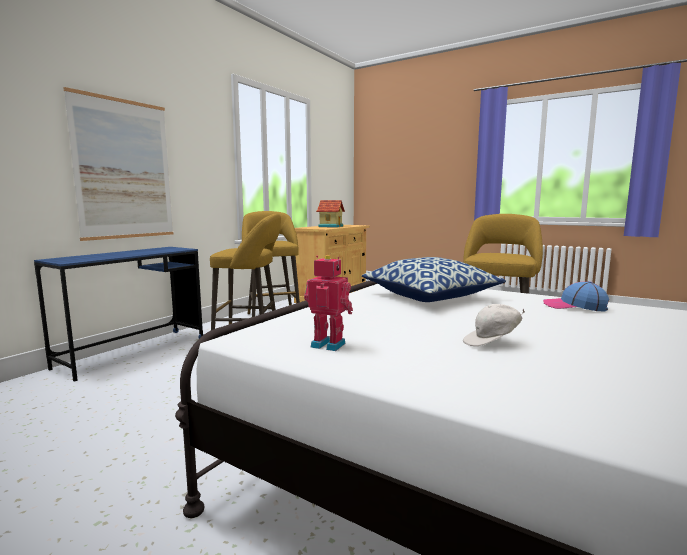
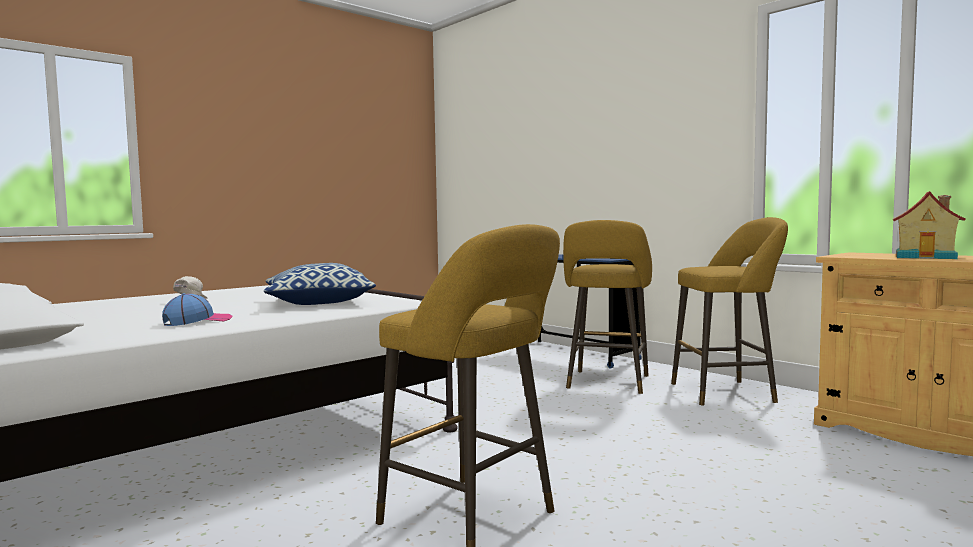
camera: 105 degrees right, 5 degrees down
picture [63,87,173,241] -> none
toy robot [304,255,353,351] -> none

